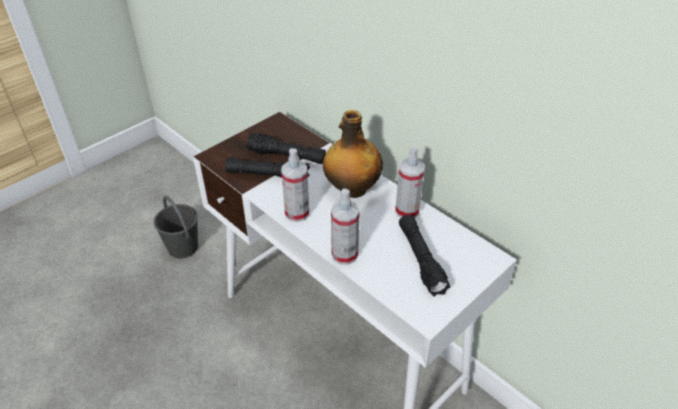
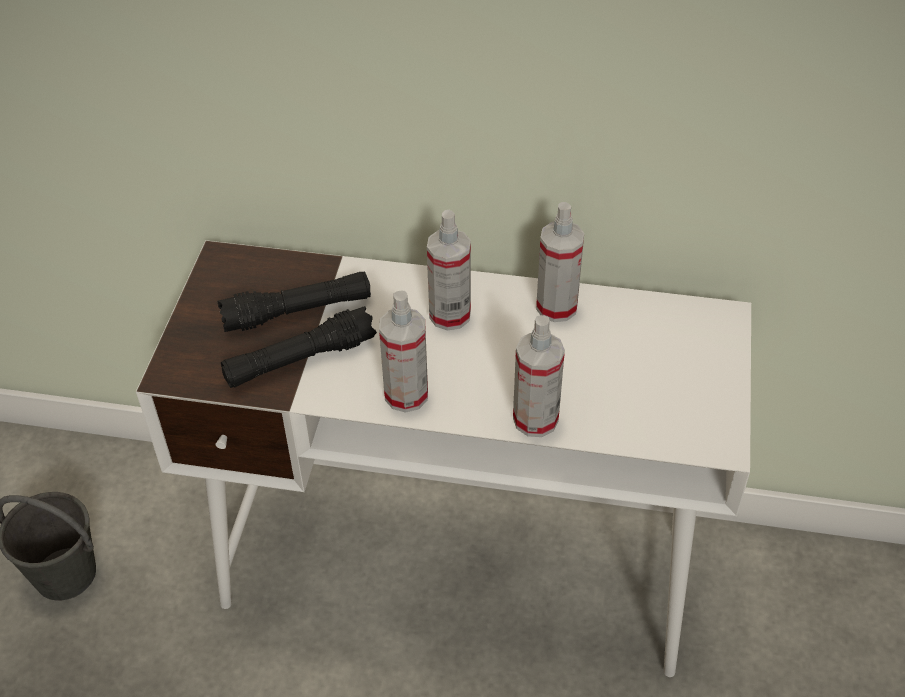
camera: 35 degrees left, 5 degrees up
bottle [323,110,383,198] -> spray bottle [427,210,471,331]
black flashlight [399,215,450,297] -> none

